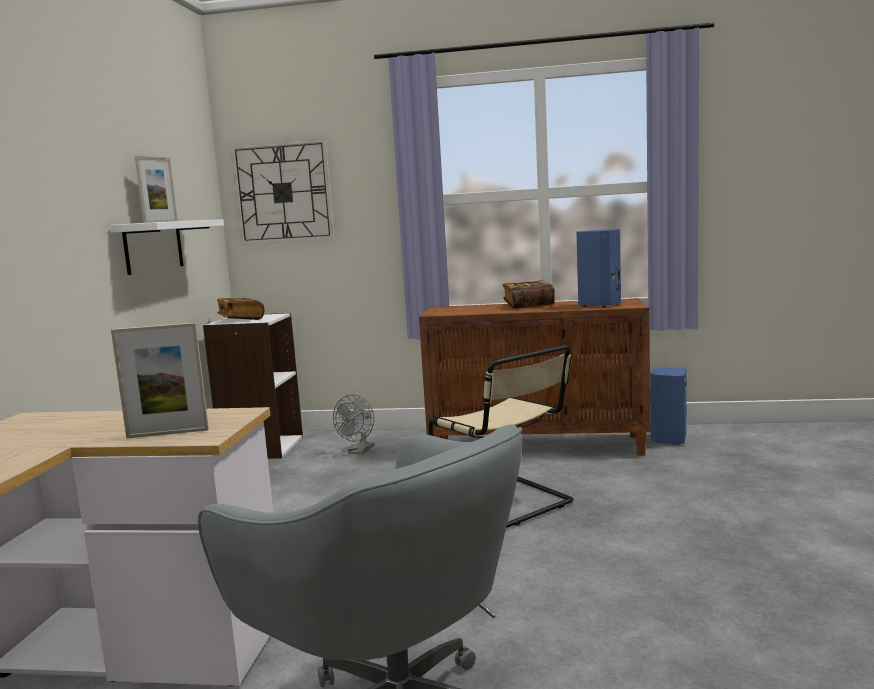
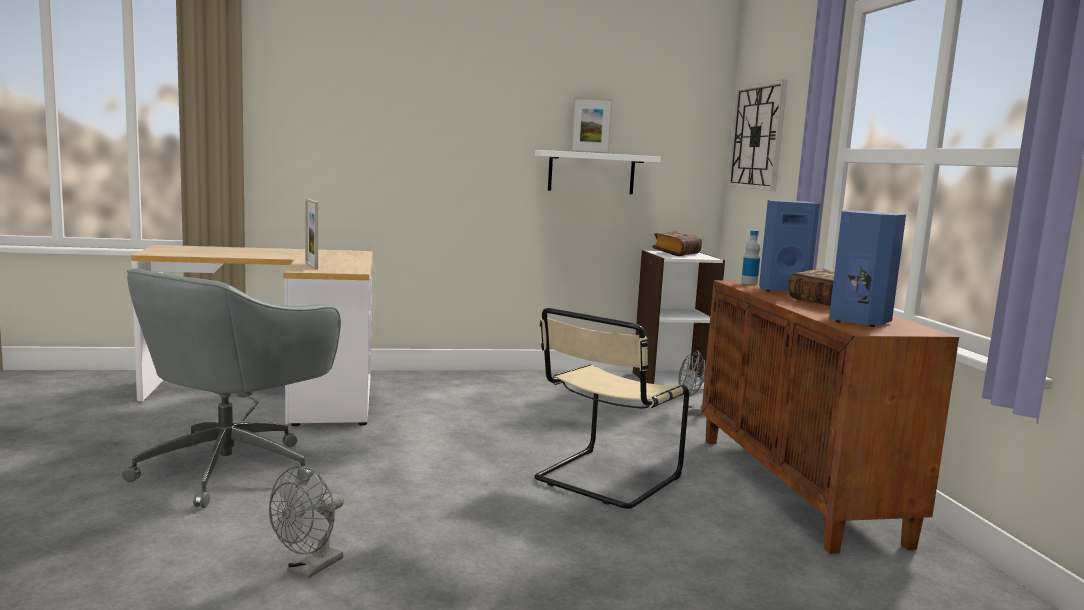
camera: 70 degrees right, 0 degrees up
blue speaker [650,367,687,445] -> blue speaker moved to [759,200,820,291]
none -> grey fan [269,466,344,578]
none -> bottle [741,230,760,285]

